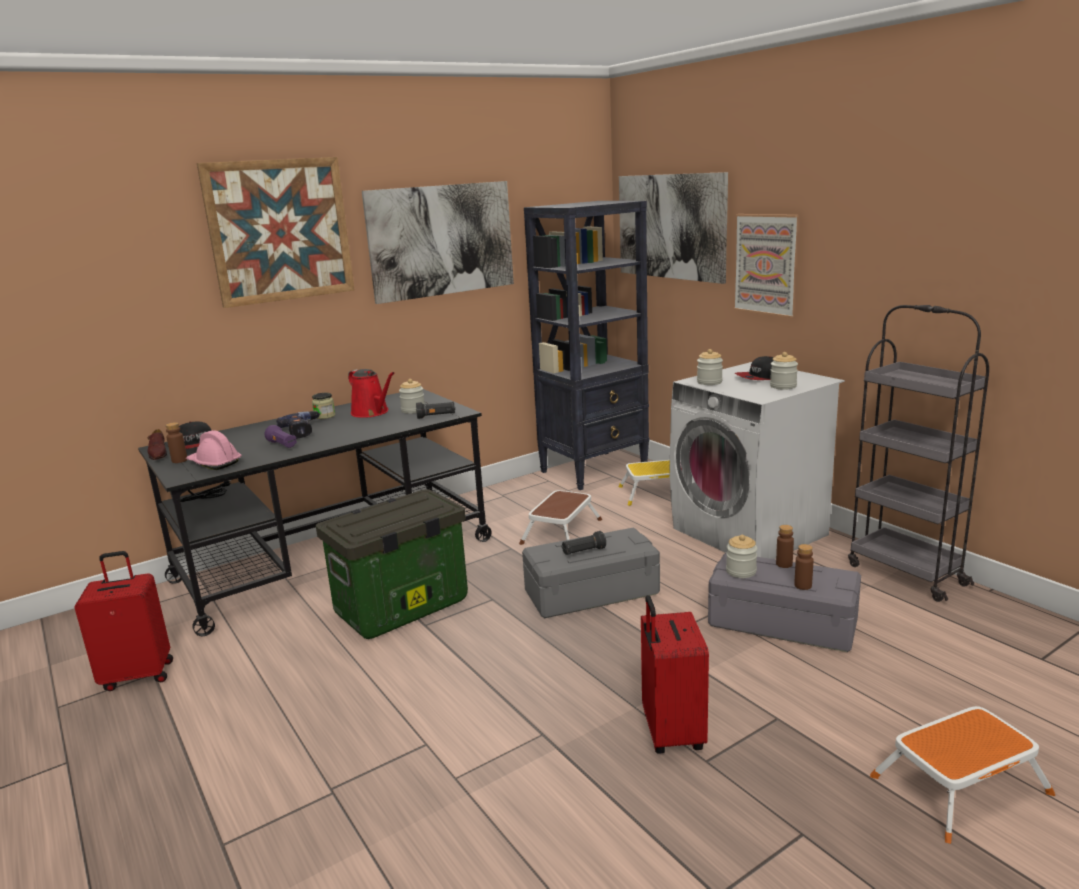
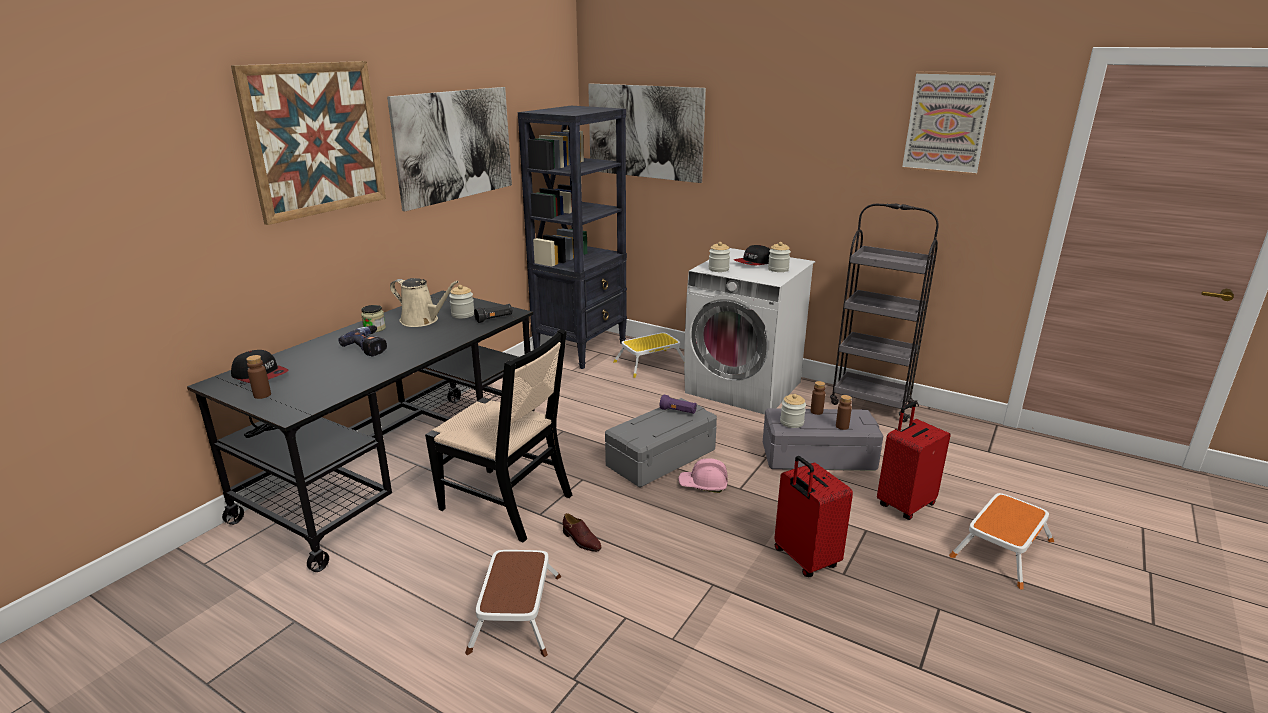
camera: 25 degrees left, 5 degrees up
red suitcase [75,551,173,691] -> red suitcase moved to [877,402,951,520]
brown shoe [147,429,167,460] -> brown shoe moved to [563,513,601,552]
pink hard hat [186,430,242,470] -> pink hard hat moved to [678,458,728,493]
purple flashlight [265,425,297,448] -> purple flashlight moved to [660,395,697,414]
storage box [316,489,468,639] -> chair [425,329,572,543]
red watering can [348,369,394,418] -> beige watering can [390,278,459,327]
brown step ladder [519,490,602,545] -> brown step ladder moved to [465,550,562,657]
black flashlight [561,531,606,555] -> none
picture [734,214,799,318] -> picture moved to [902,71,996,175]

